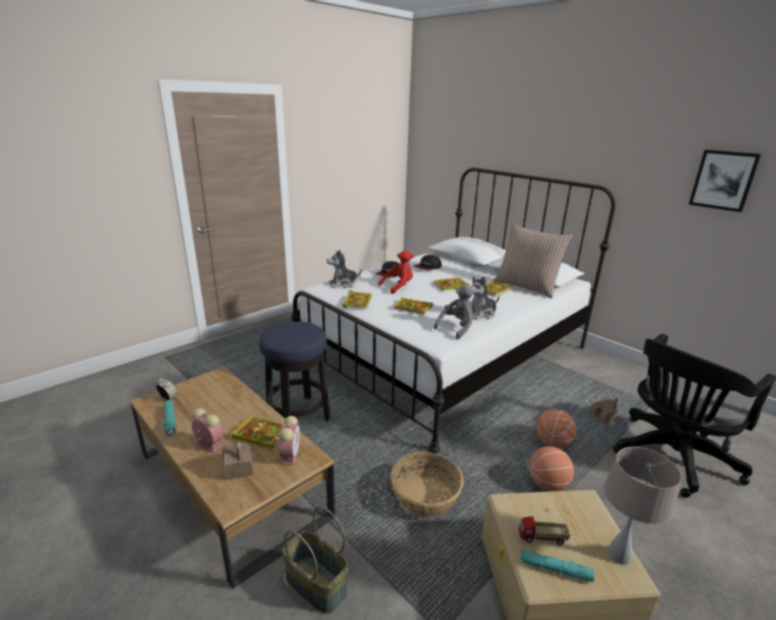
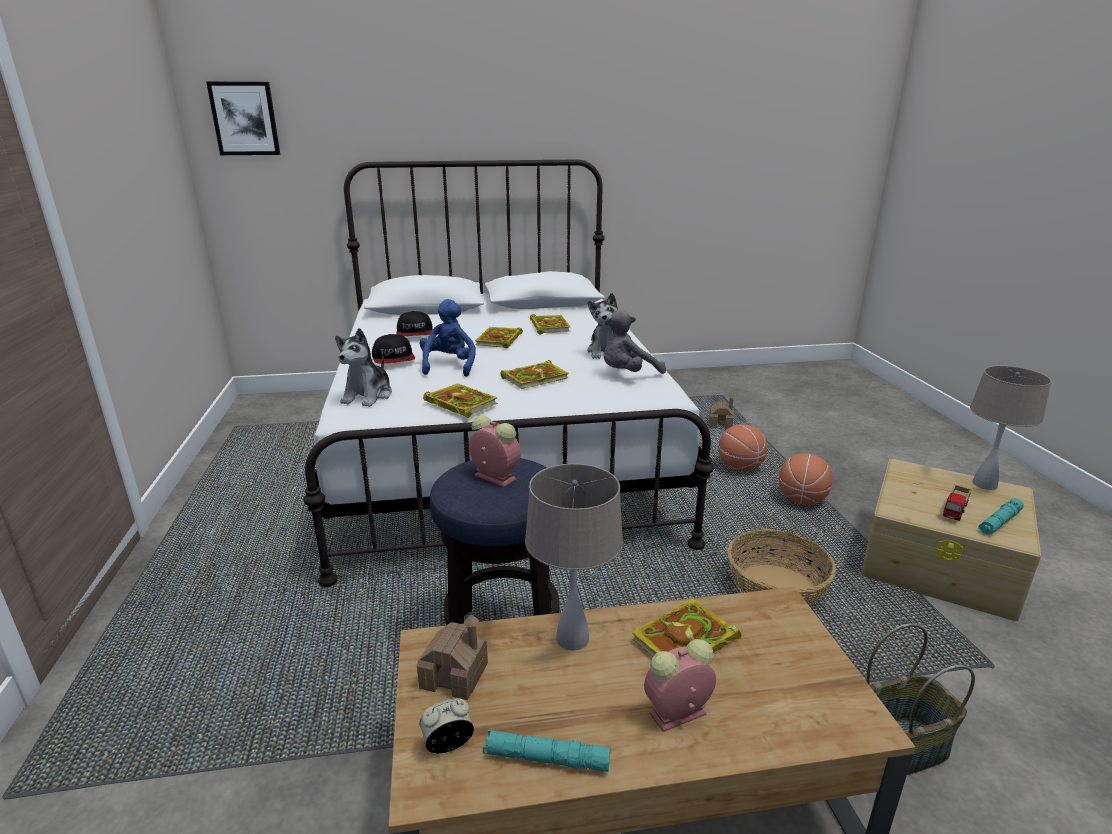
camera: 55 degrees left, 0 degrees up
toy house [222,441,253,480] -> toy house moved to [417,614,488,700]
alarm clock [278,416,300,465] -> alarm clock moved to [469,415,521,487]
red plush toy [378,250,414,294] -> blue plush toy [420,299,476,377]
grey plush toy [434,284,473,339] -> grey plush toy turned 105 degrees counterclockwise [604,310,666,374]
pillow [494,223,573,298] -> none
black office chair [613,334,776,498] -> none
picture [689,150,762,212] -> picture moved to [206,82,280,155]
none -> beige table lamp [525,464,623,651]

